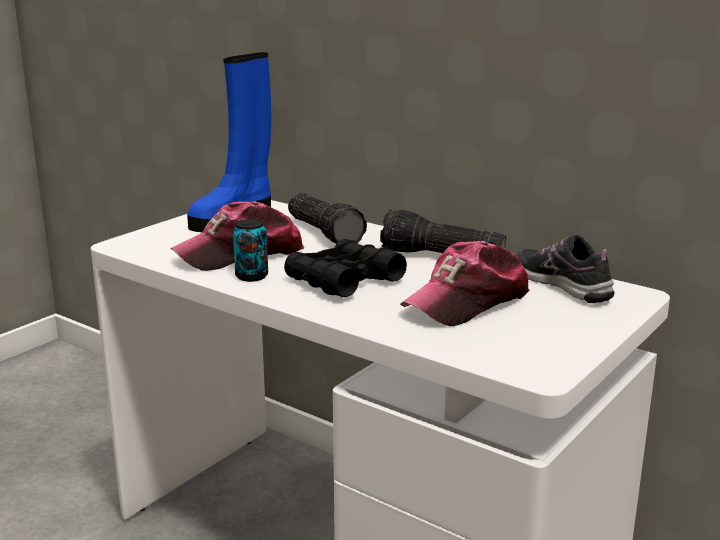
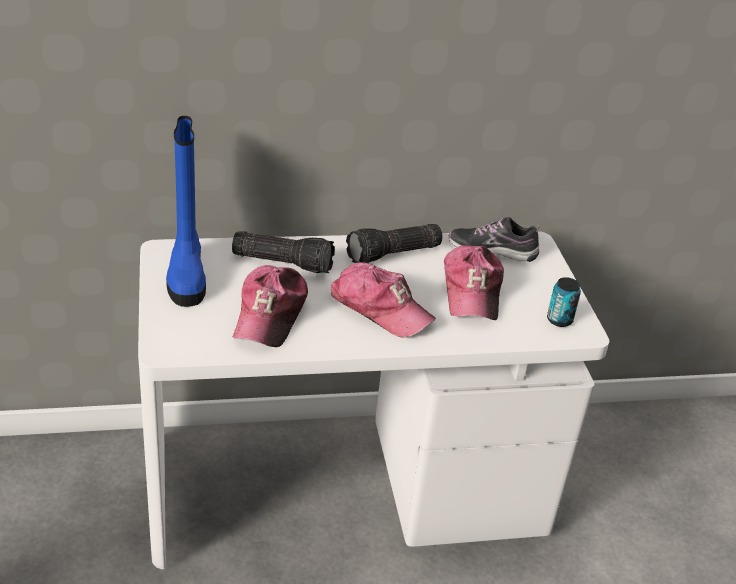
camera: 50 degrees left, 15 degrees up
can [233,219,268,282] -> can moved to [547,277,581,327]
black binoculars [284,239,407,297] -> cap [331,262,436,338]

